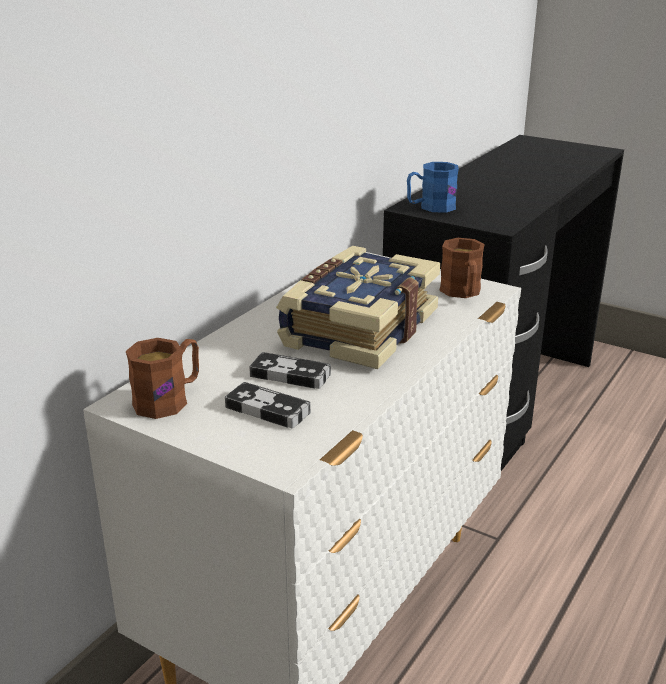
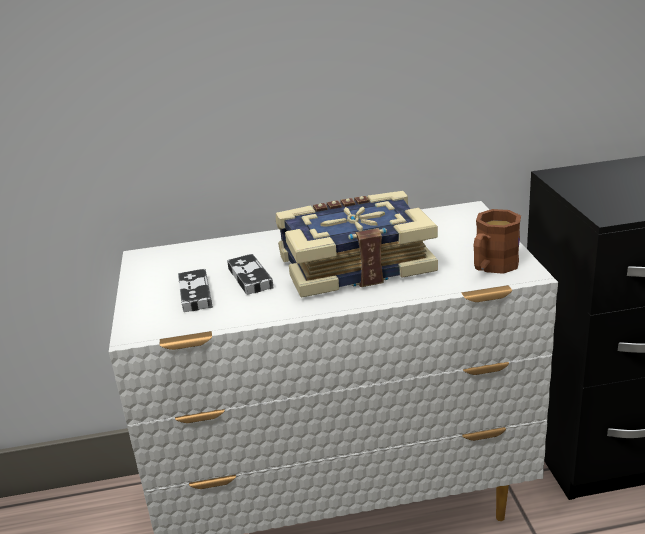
camera: 50 degrees right, 0 degrees up
brown mug [126,338,199,419] -> none
blue mug [407,162,459,213] -> none

